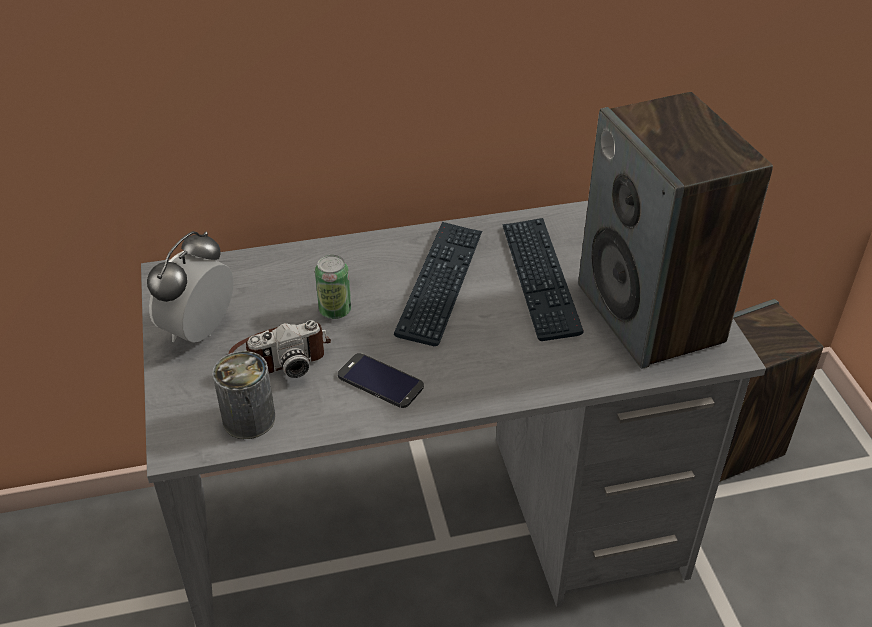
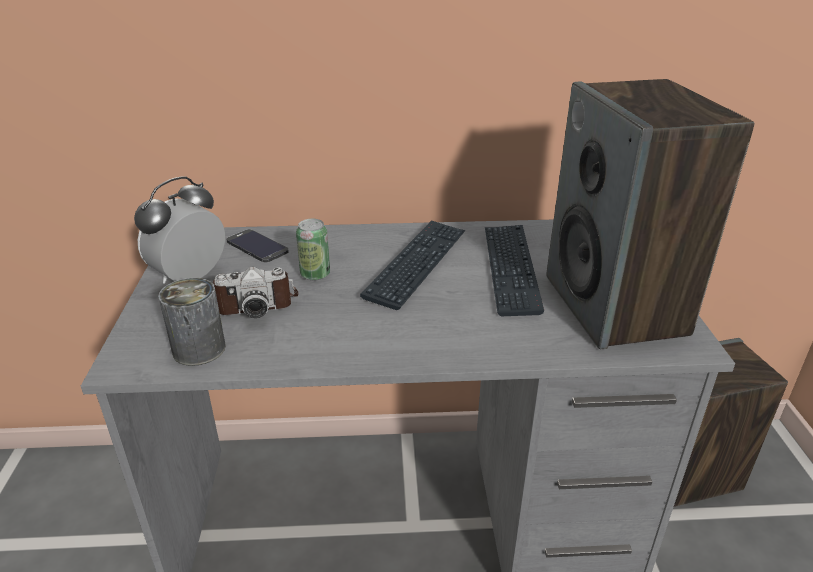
camera: 10 degrees right, 10 degrees down
phone [338,353,424,408] -> phone moved to [226,229,289,263]

